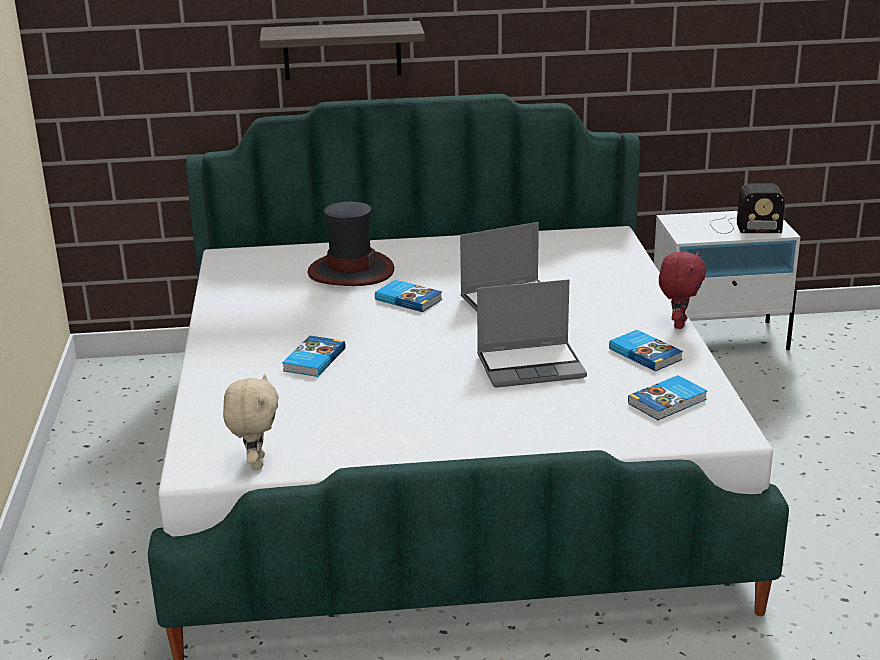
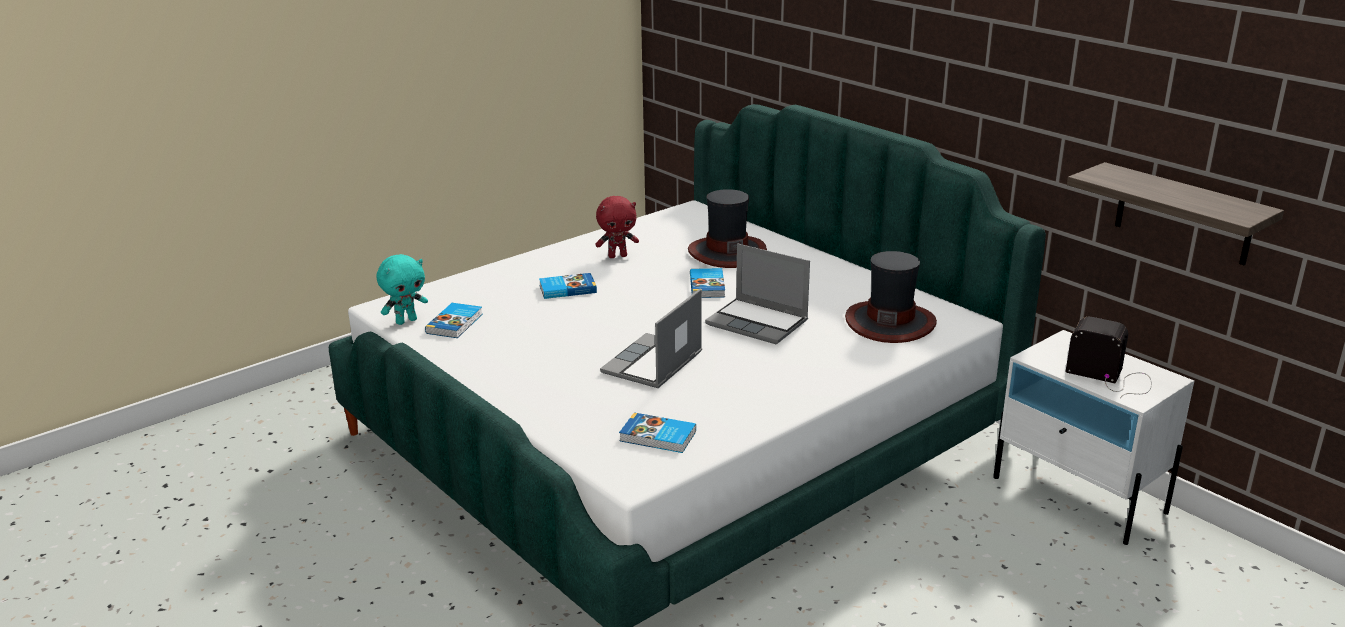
camera: 55 degrees right, 0 degrees up
beige plush toy [223,374,278,470] -> turquoise plush toy [377,254,428,325]
shelf [260,21,425,80] -> shelf moved to [1067,162,1284,266]
laptop [477,279,587,388] -> laptop turned 75 degrees clockwise [600,288,702,388]
book [609,330,683,371] -> book moved to [425,303,483,338]
red plush toy [659,251,706,329] -> red plush toy moved to [595,196,639,258]
radio [710,183,785,234] -> radio turned 150 degrees clockwise [1066,317,1152,398]
none -> hat [845,251,937,343]

